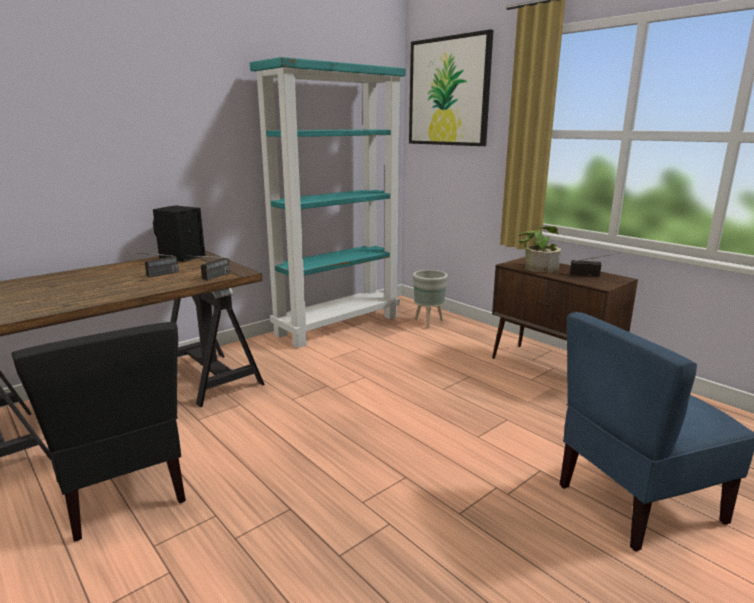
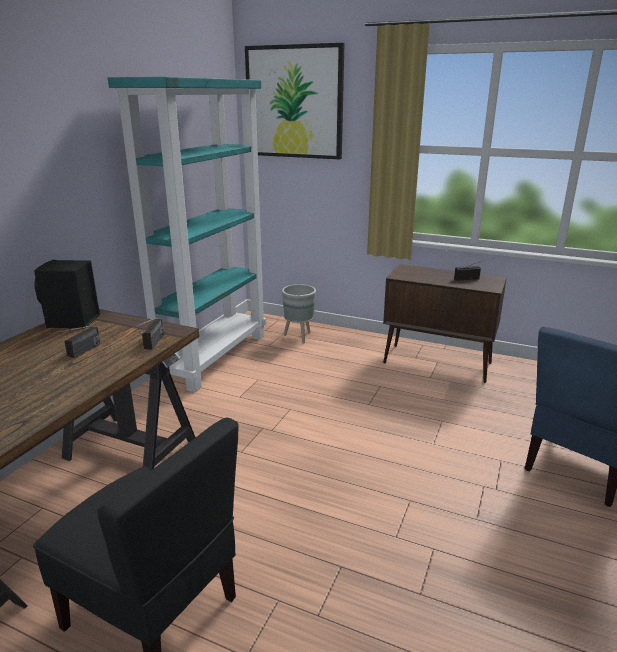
camera: 25 degrees left, 5 degrees up
potted plant [518,226,561,273] -> none

